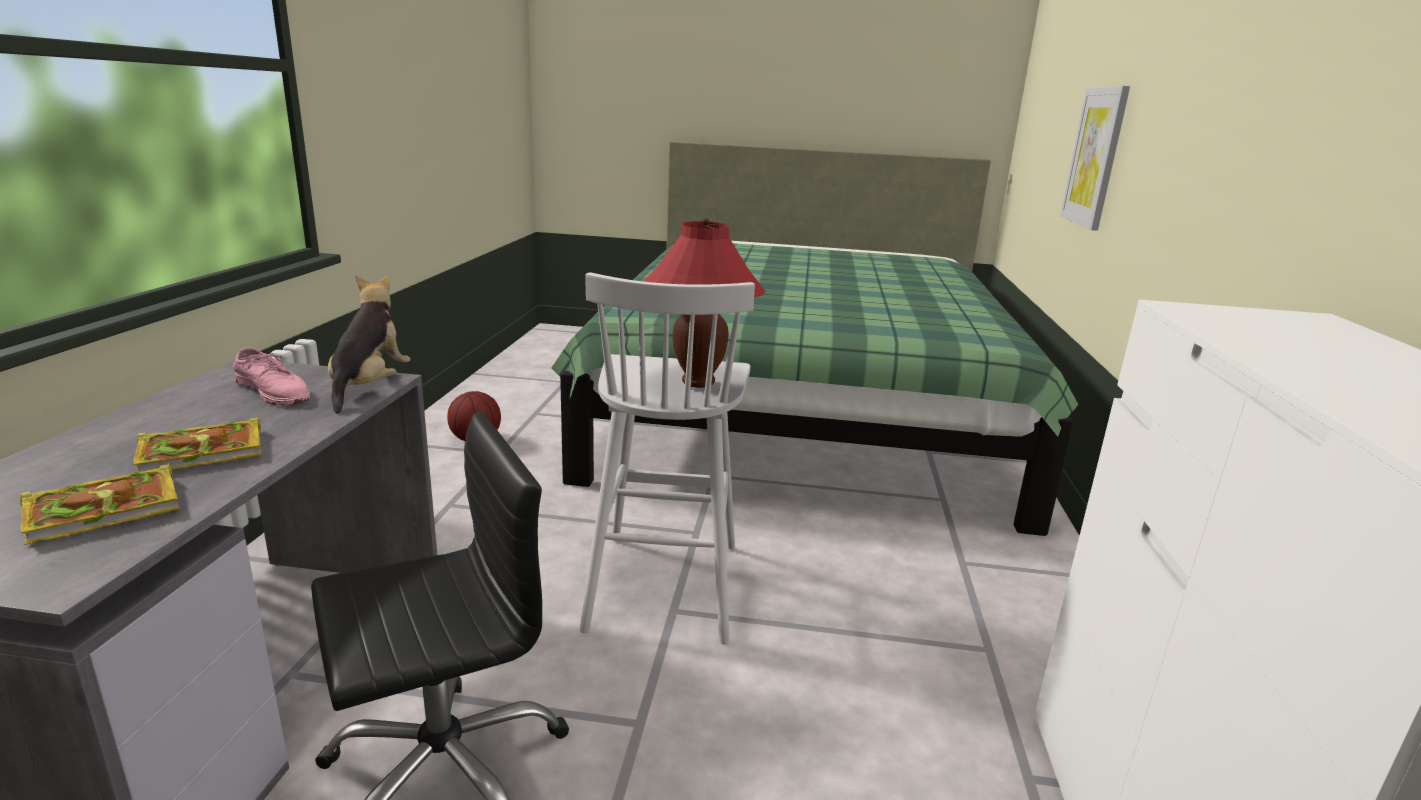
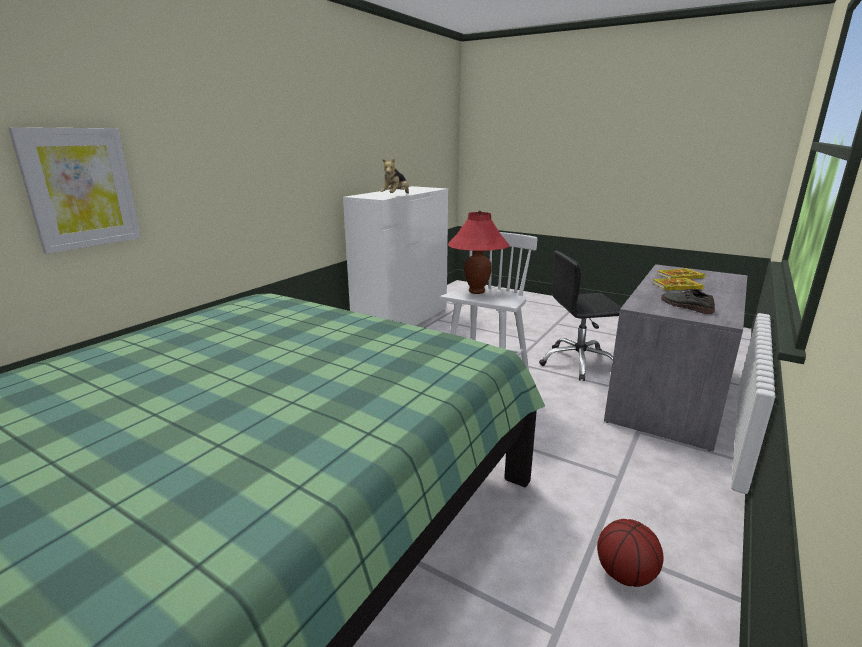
camera: 155 degrees left, 0 degrees up
pink shoe [233,348,311,406] -> grey shoe [661,289,715,314]
plush toy [328,275,411,414] -> plush toy moved to [380,158,409,194]

